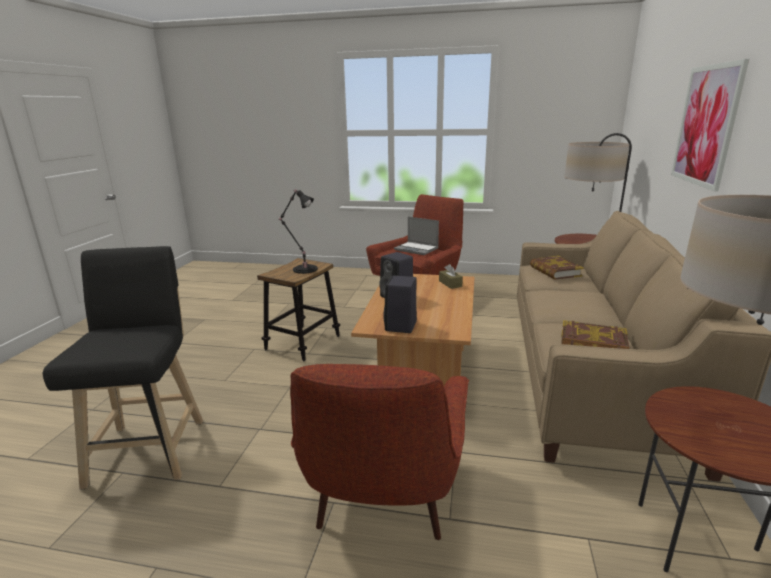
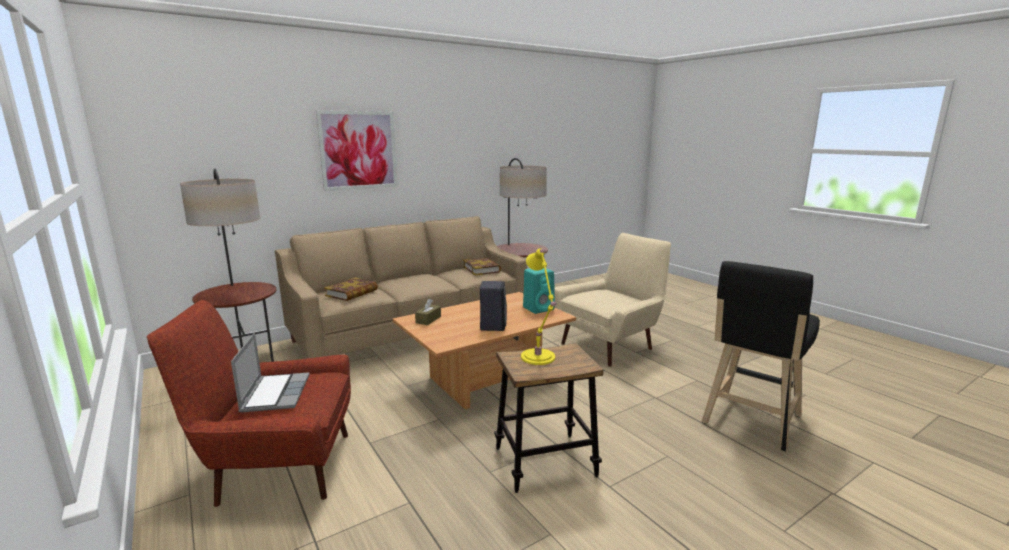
camera: 135 degrees left, 5 degrees down
black table lamp [279,189,318,274] -> yellow table lamp [521,248,557,365]
red armchair [290,364,469,540] -> beige armchair [554,233,671,367]
black speaker [384,276,417,333] -> turquoise speaker [523,268,555,314]

